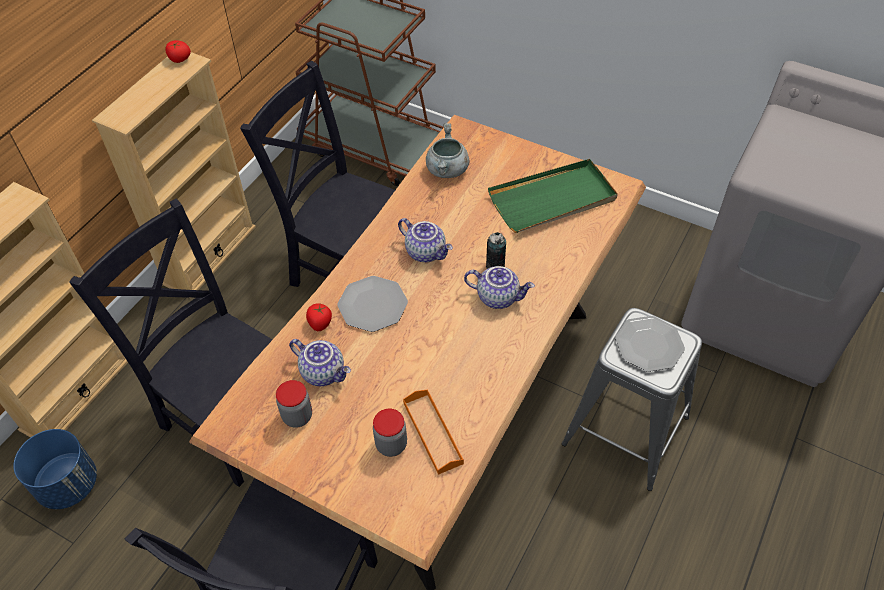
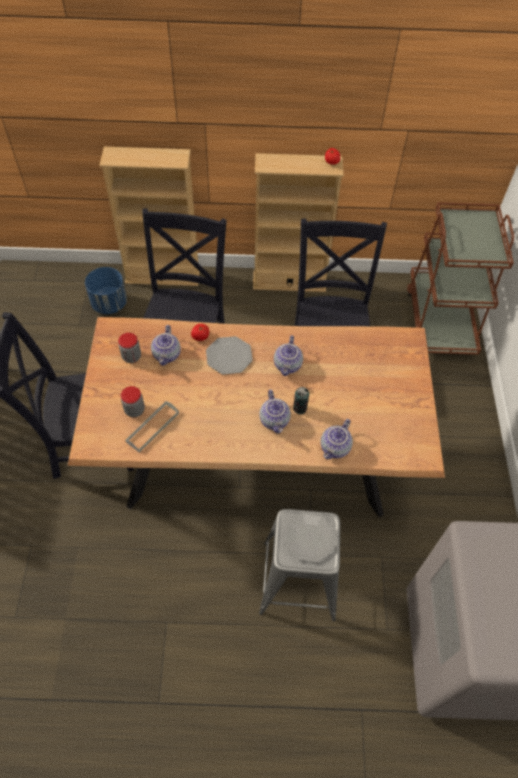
camera: 60 degrees right, 5 degrees up
orange tray [403,390,464,475] -> grey tray [125,401,179,453]
grey cooking pot [426,123,469,178] -> none
green tray [488,159,618,233] -> none
none -> teapot [321,419,353,459]

